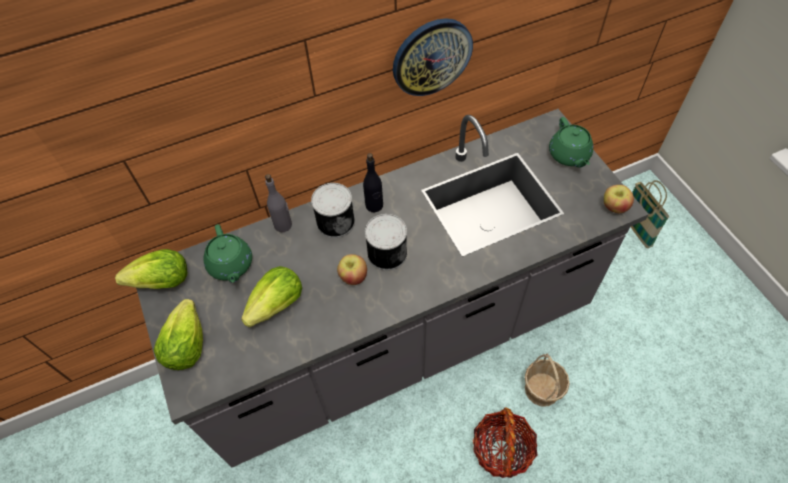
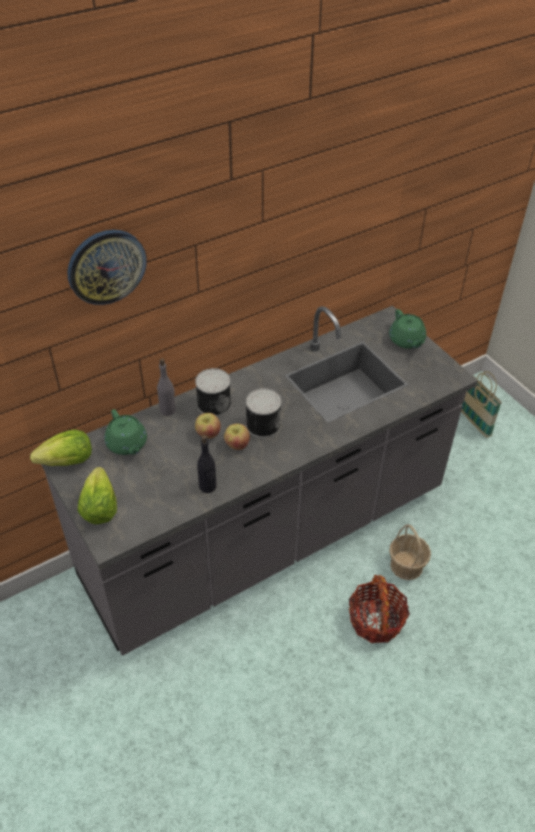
camera: 10 degrees left, 10 degrees down
lettuce [241,266,302,327] -> none
black bottle [363,153,383,212] -> black bottle moved to [197,435,216,493]
wall clock [393,18,473,96] -> wall clock moved to [67,230,147,305]
apple [604,185,634,213] -> apple moved to [195,413,221,439]

